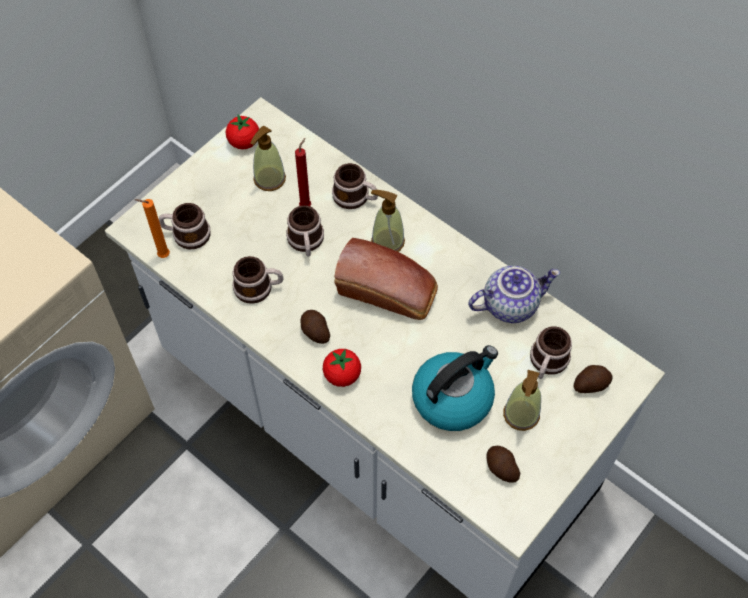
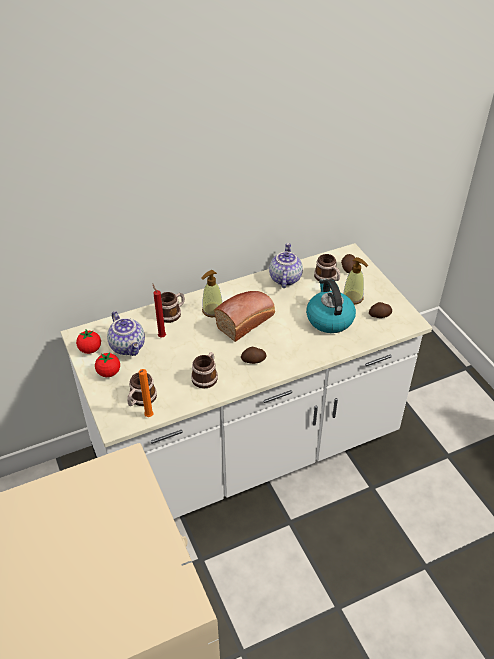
camera: 65 degrees left, 15 degrees down
soap dispenser [250,126,286,191] -> teapot [107,311,145,356]
mug [286,205,324,257] -> none
tomato [323,349,361,387] -> tomato moved to [95,352,120,377]

